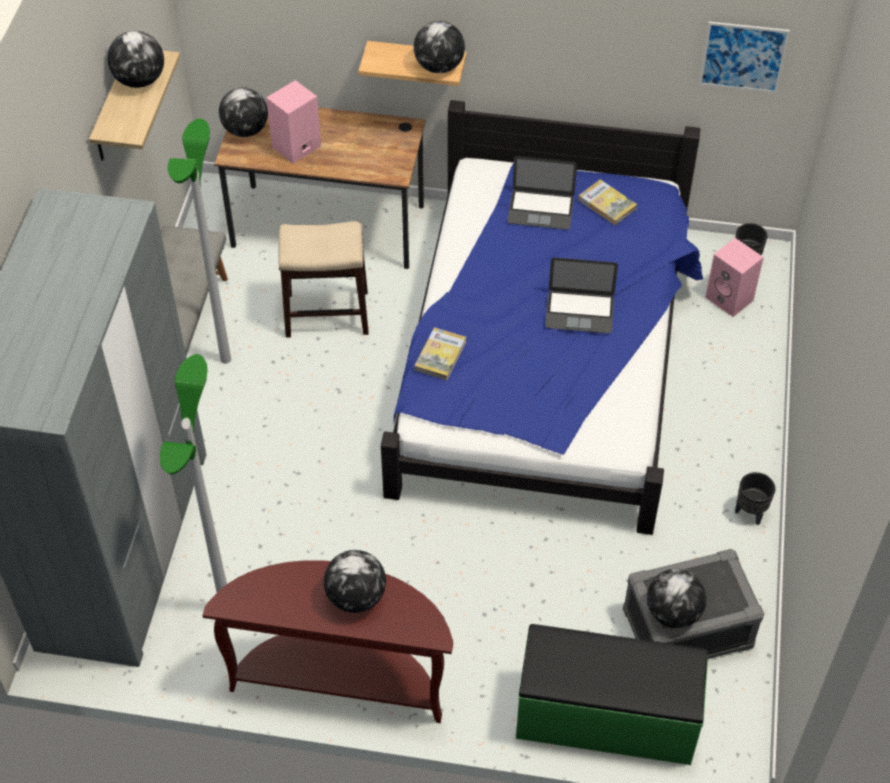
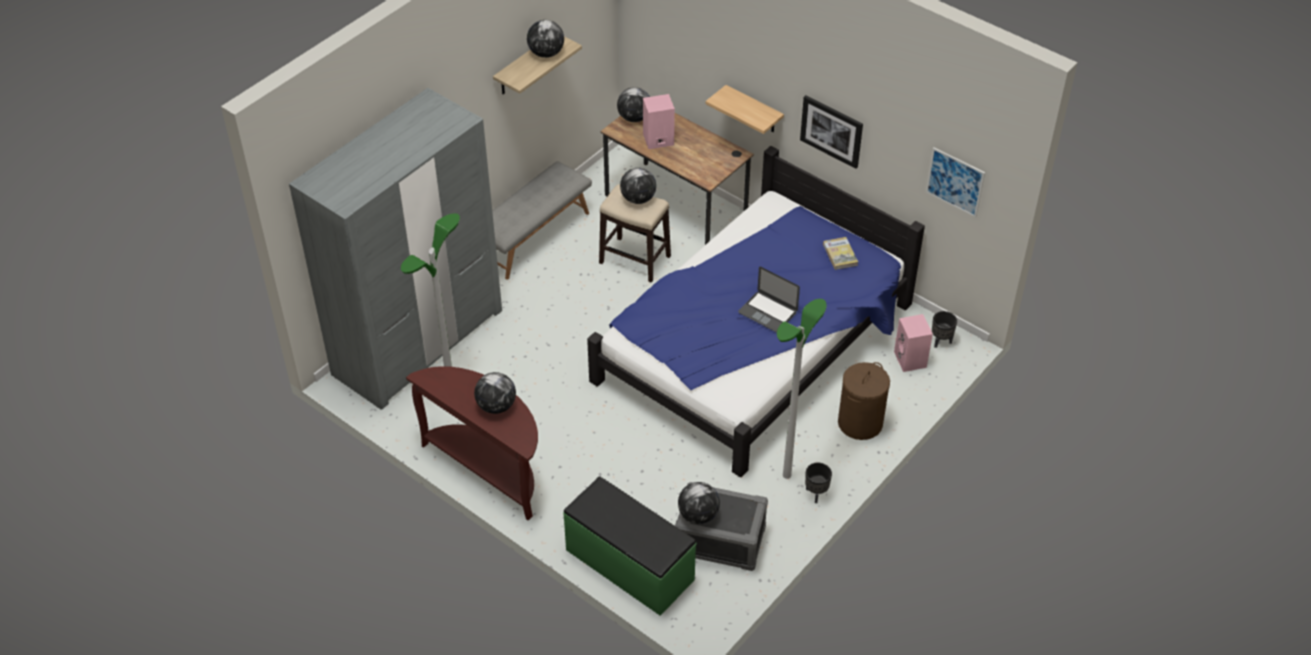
camera: 30 degrees right, 5 degrees down
floor lamp [168,119,231,364] -> floor lamp moved to [777,299,827,479]
globe [414,21,465,73] -> globe moved to [620,168,656,204]
book [414,327,466,380] -> none
laptop [507,156,577,230] -> none
none -> picture [800,95,863,169]
none -> brown laundry basket [838,362,890,440]

